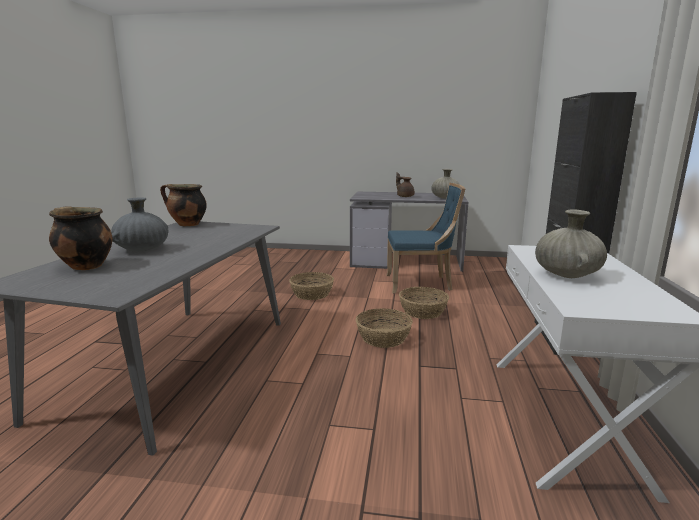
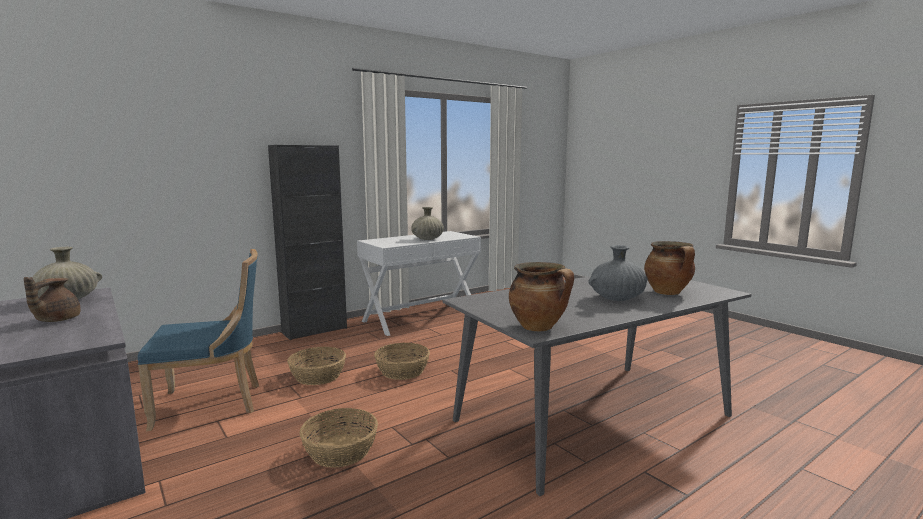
camera: 135 degrees left, 5 degrees down
blue chair [386,182,465,293] -> blue chair turned 120 degrees clockwise [138,249,259,431]

